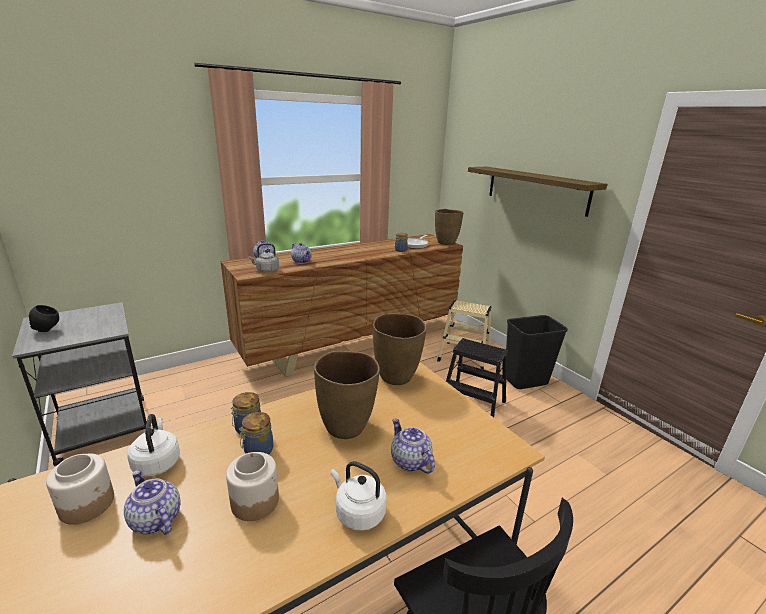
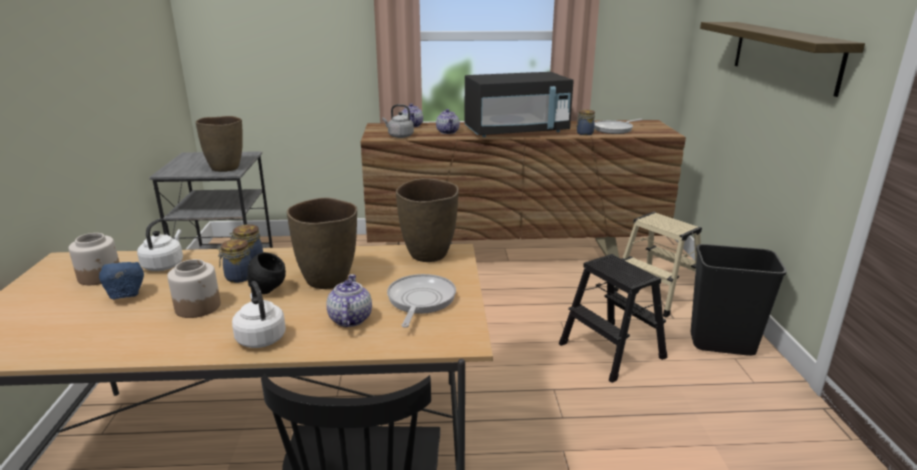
camera: 30 degrees right, 0 degrees up
black bowl [29,305,59,332] -> black bowl moved to [247,252,286,294]
teapot [124,470,180,535] -> blue bowl [99,262,144,300]
brown vase [435,209,463,245] -> brown vase moved to [196,116,243,172]
none -> frying pan [387,274,456,328]
none -> black microwave [465,72,574,137]

